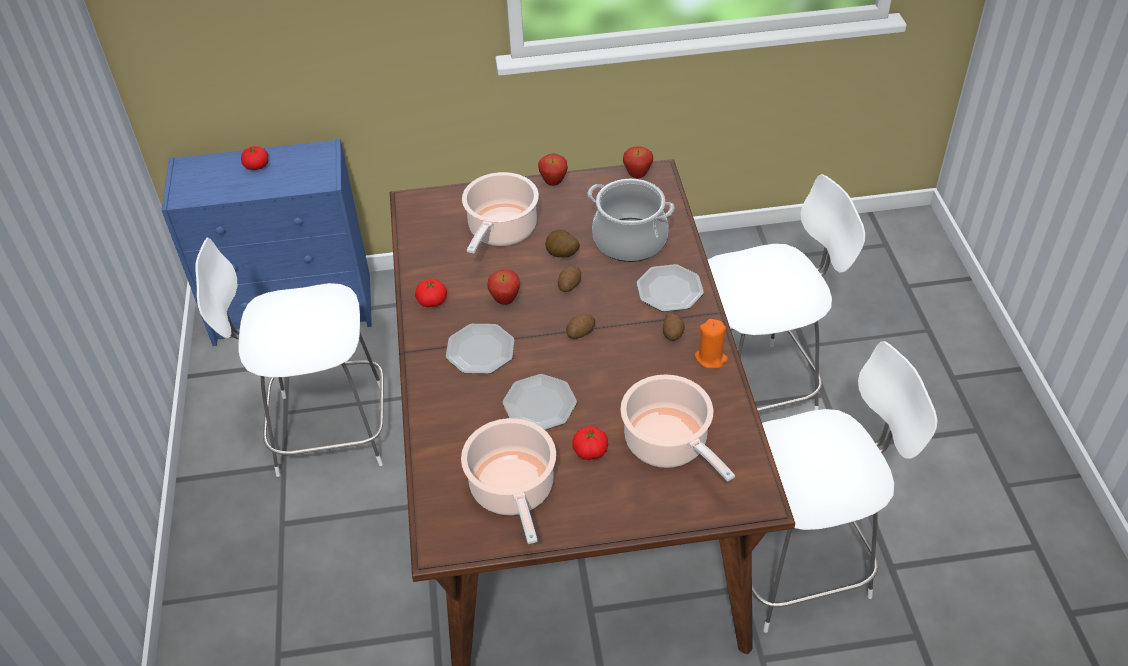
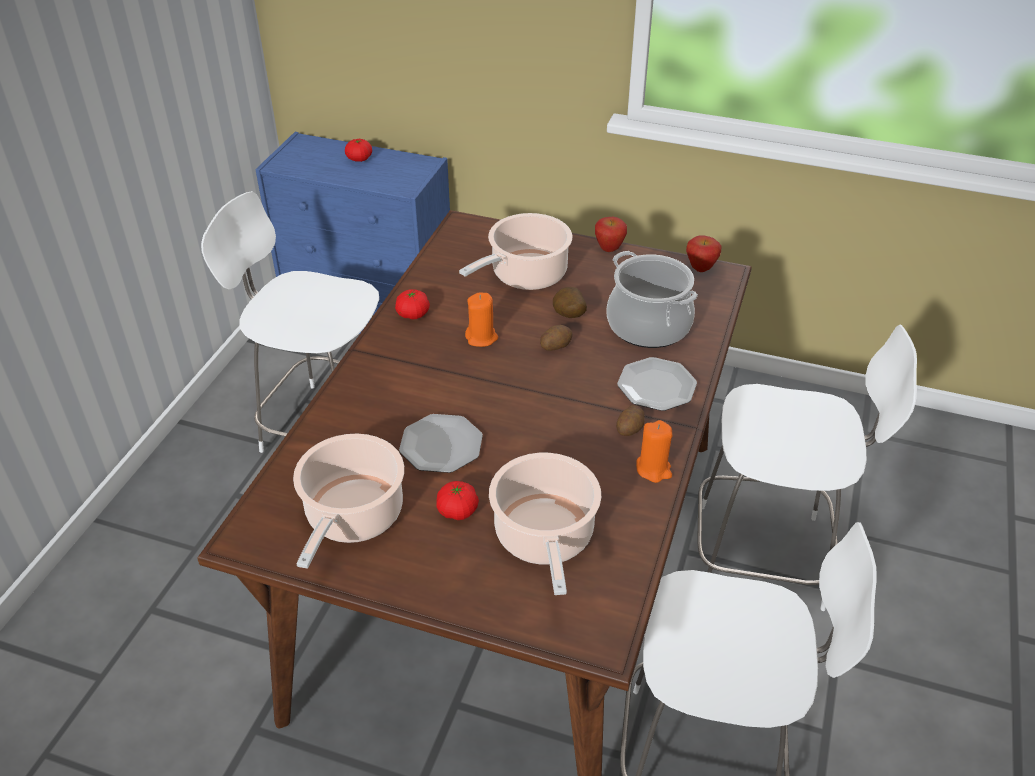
camera: 25 degrees right, 5 degrees down
plate [446,324,514,374] -> none
apple [488,269,520,305] -> orange candle [465,292,498,347]
potato [566,314,595,339] -> none

